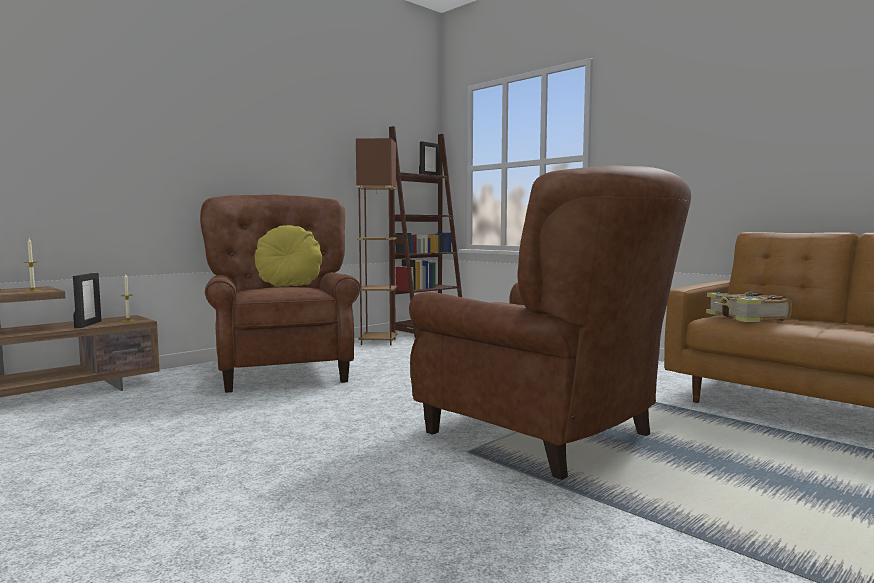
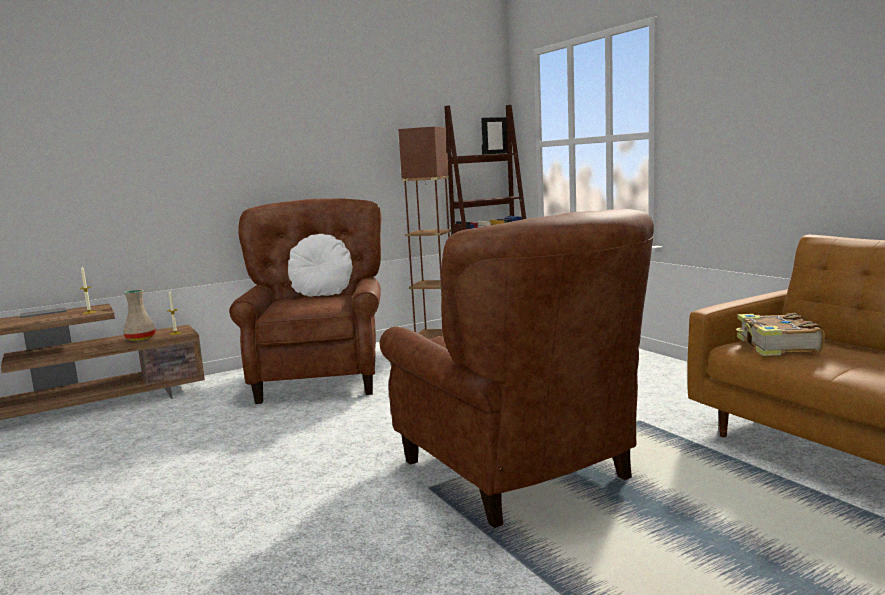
camera: 15 degrees right, 5 degrees up
picture frame [73,273,101,328] -> beige vase [123,290,156,341]
yellow pillow [255,225,323,287] -> white pillow [288,234,353,297]

